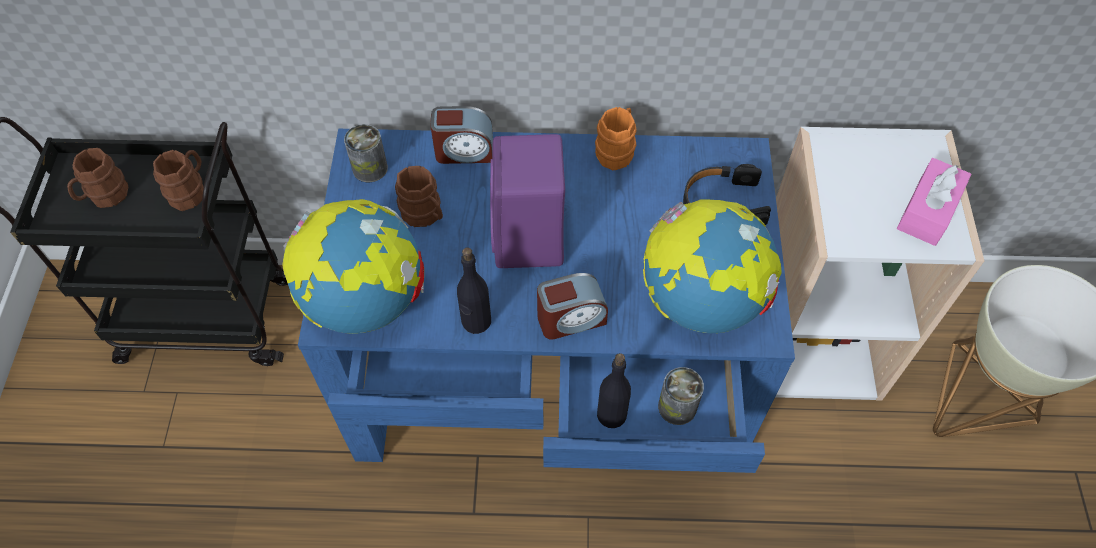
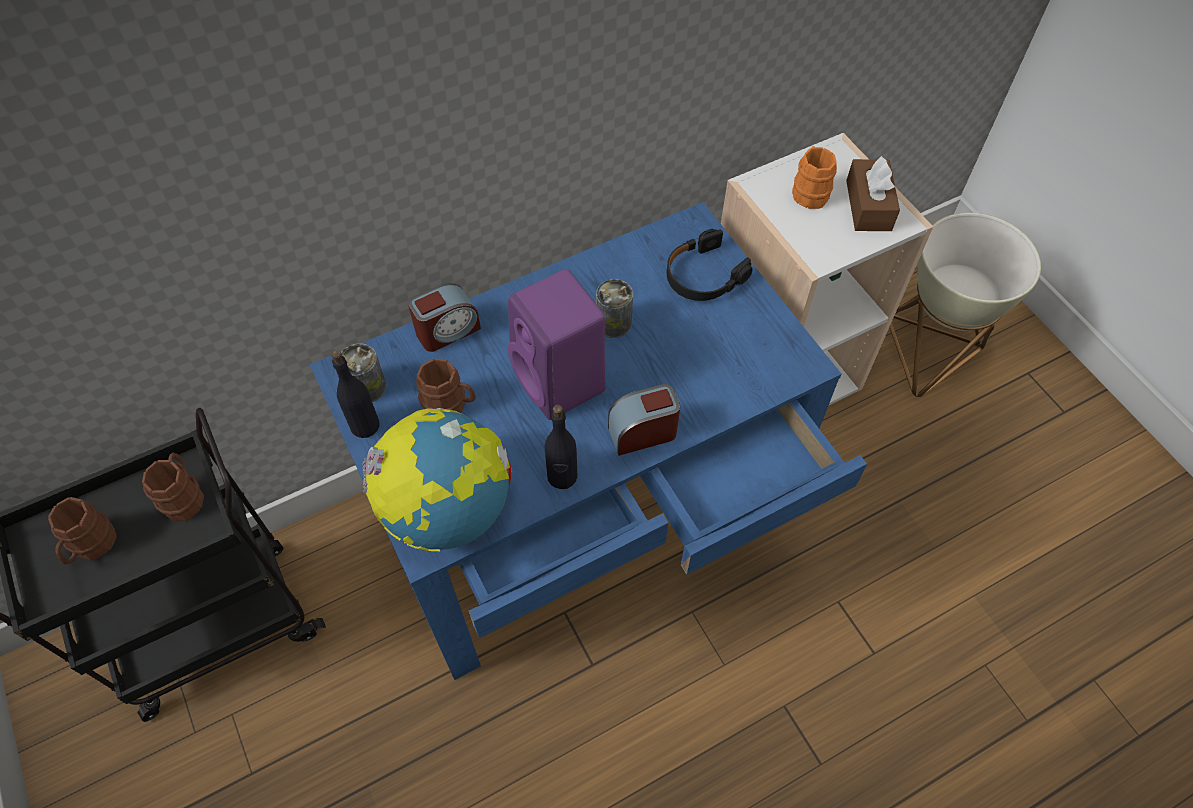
camera: 30 degrees left, 0 degrees up
alarm clock [537,273,608,340] -> alarm clock turned 150 degrees counterclockwise [608,384,680,456]
orange mug [595,107,637,170] -> orange mug moved to [792,146,837,209]
black bottle [597,353,631,428] -> black bottle moved to [331,350,380,438]
globe [643,200,782,333] -> none
can [658,367,704,425] -> can moved to [596,279,633,338]
pink tissue box [897,158,971,246] -> brown tissue box [846,156,900,231]

